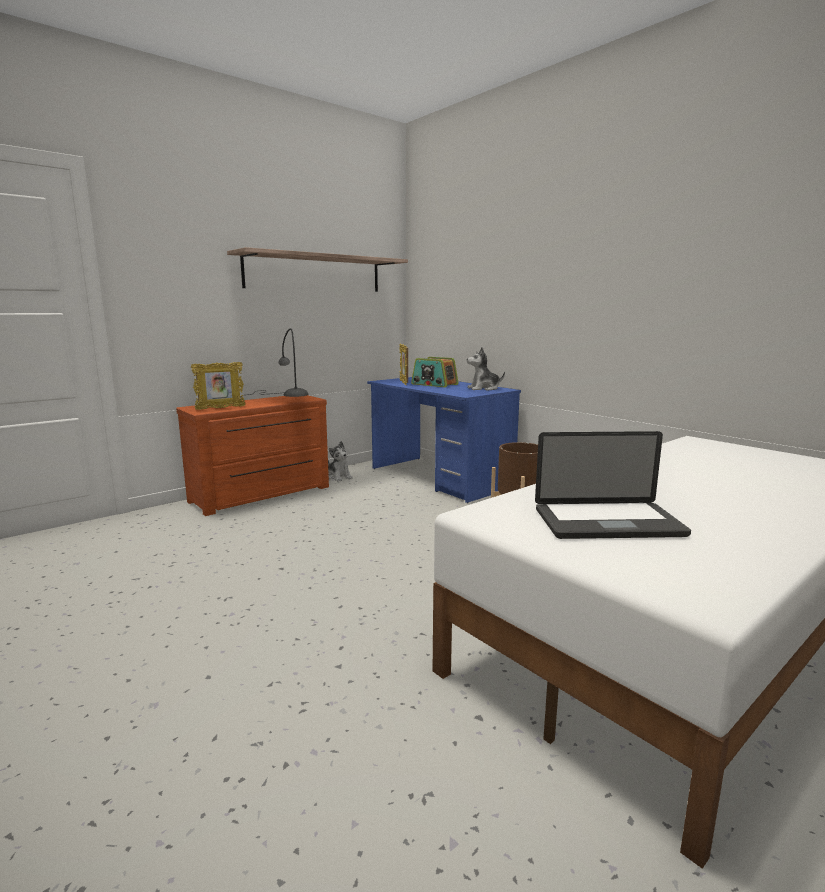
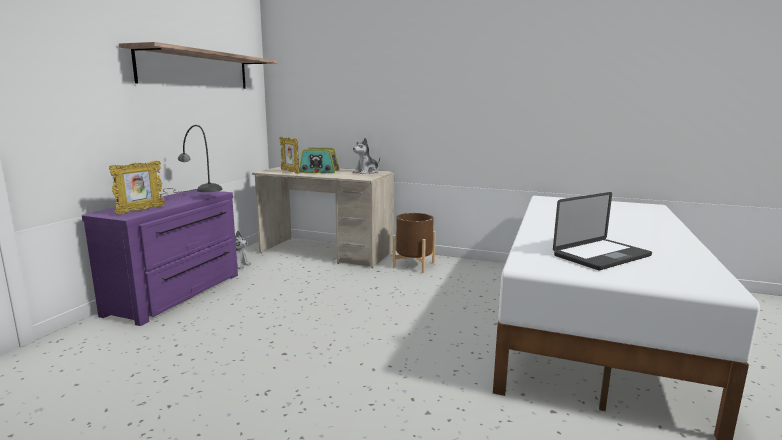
camera: 30 degrees left, 0 degrees up
brown dresser [176,395,329,516] -> purple dresser [82,189,238,326]
blue desk [367,377,521,503] -> beige desk [252,166,395,268]

